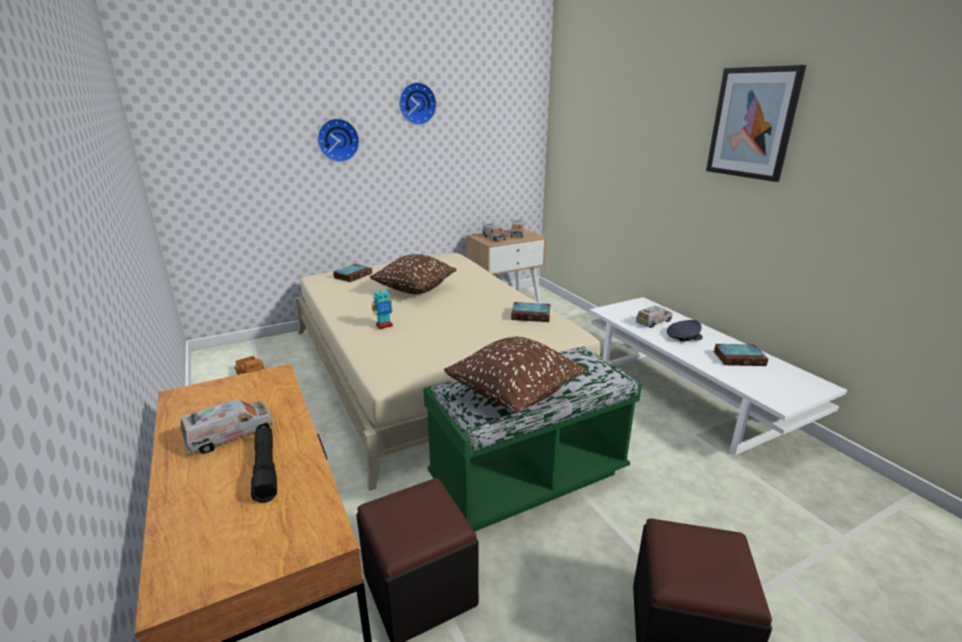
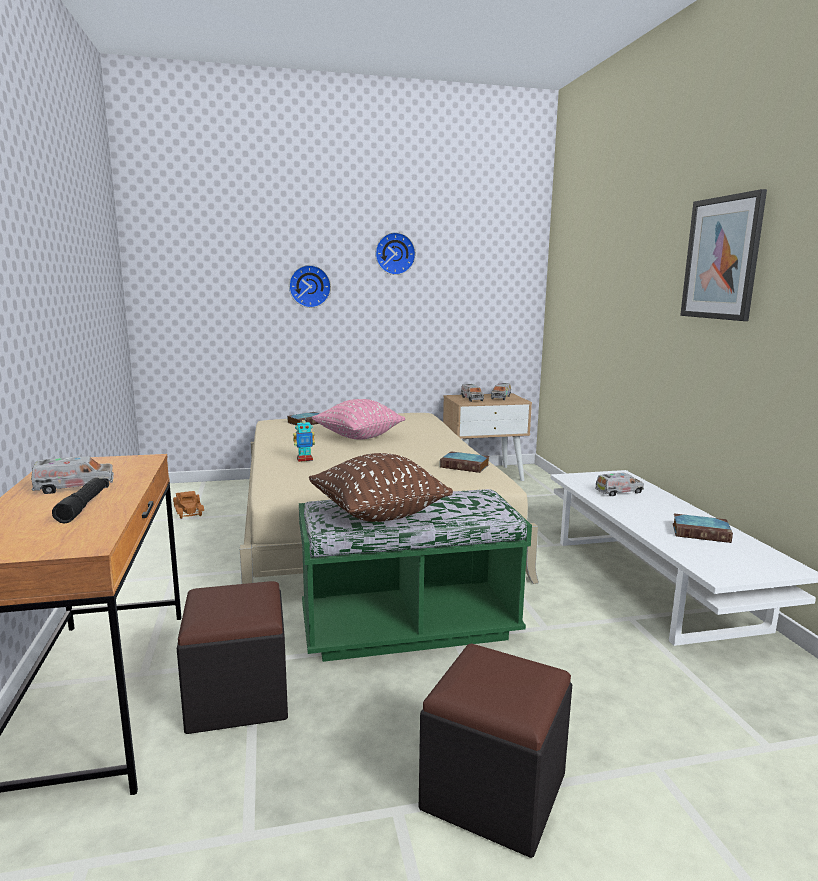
camera: 15 degrees right, 10 degrees down
brown pillow [370,254,457,294] -> pink pillow [312,399,405,440]
grey cap [667,320,703,342] -> none

